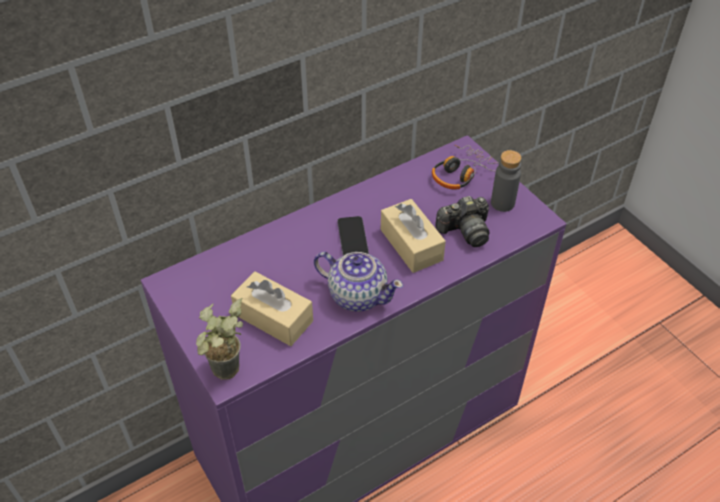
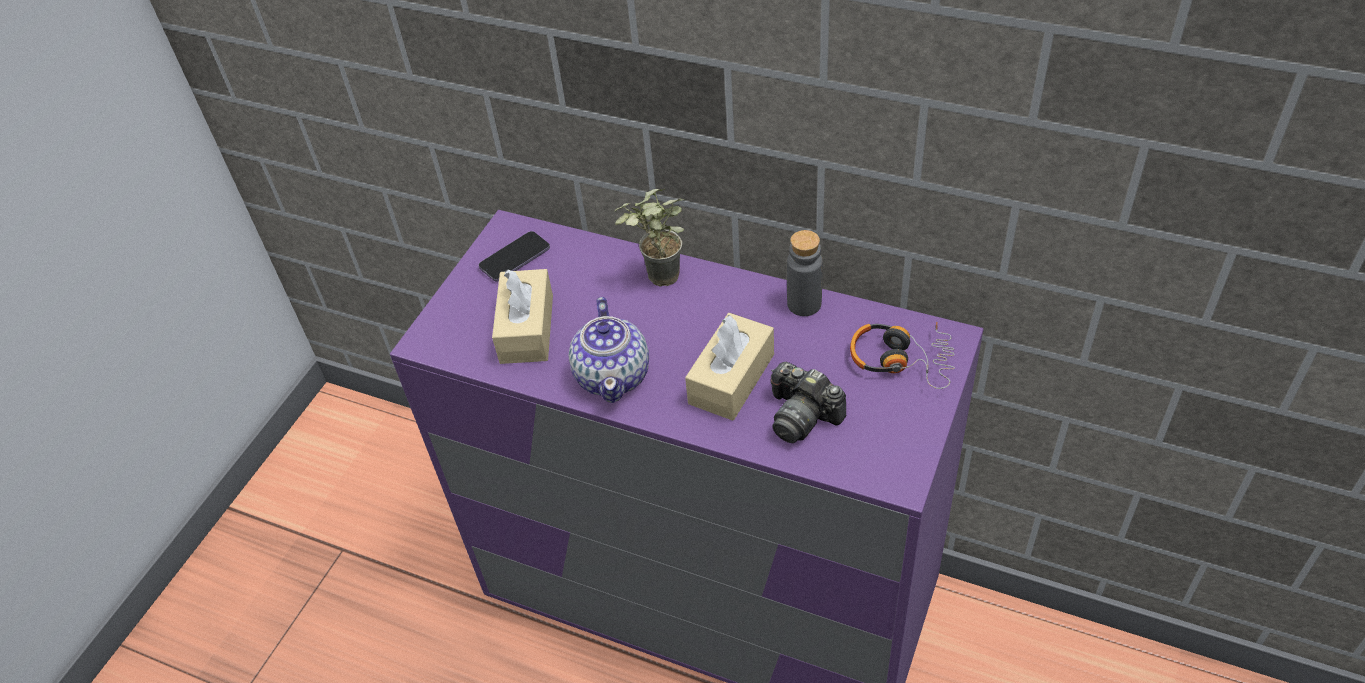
camera: 60 degrees right, 0 degrees up
potted plant [196,298,243,380] -> potted plant moved to [614,189,685,287]
phone [337,216,369,256] -> phone moved to [479,231,550,282]
grey bottle [491,150,522,212] -> grey bottle moved to [787,230,823,316]

